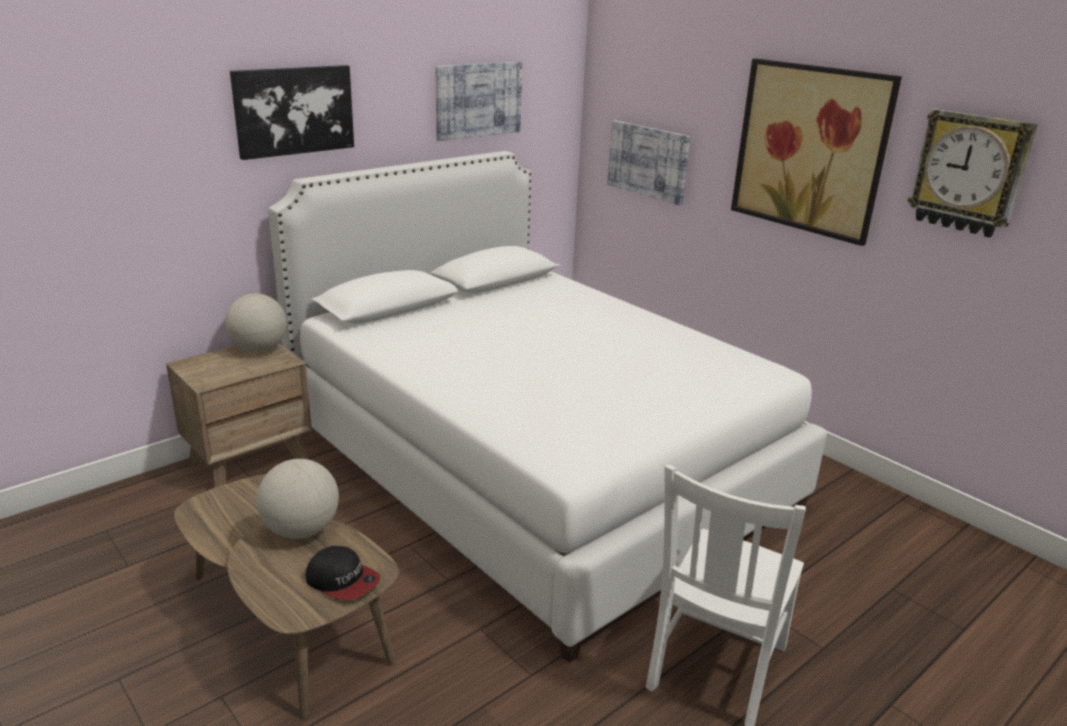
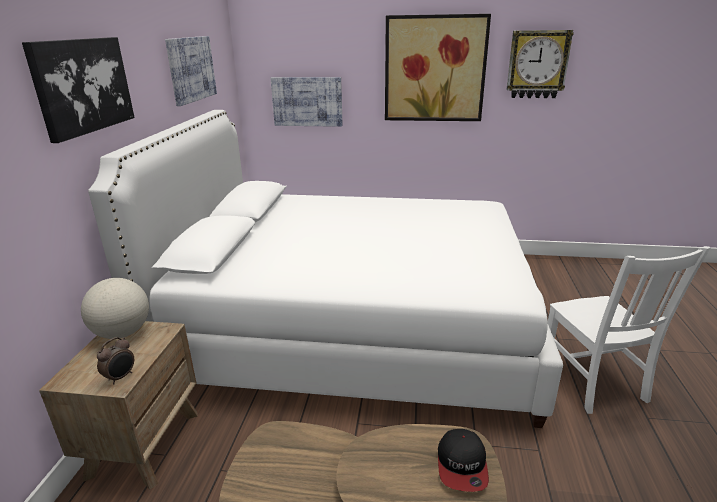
camera: 40 degrees left, 0 degrees up
globe [257,459,339,539] -> none
cap [306,546,380,601] -> cap turned 105 degrees clockwise [438,429,489,492]
none -> alarm clock [97,337,134,385]

